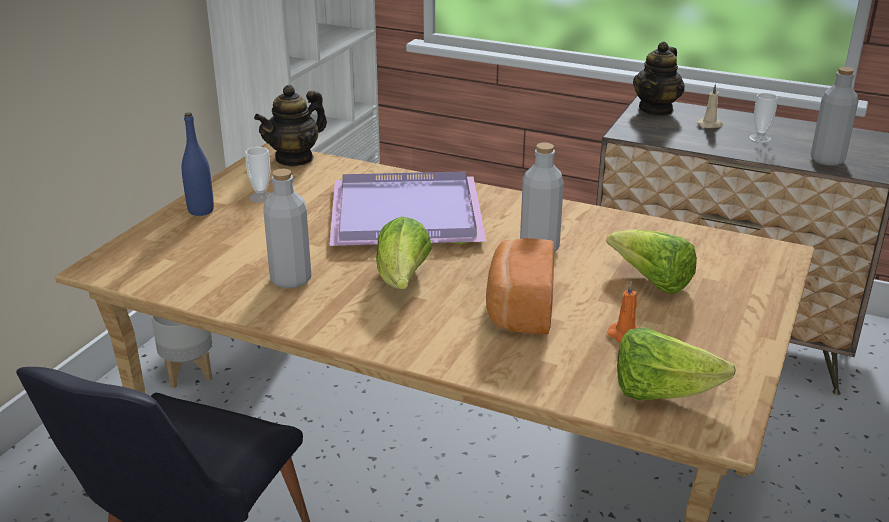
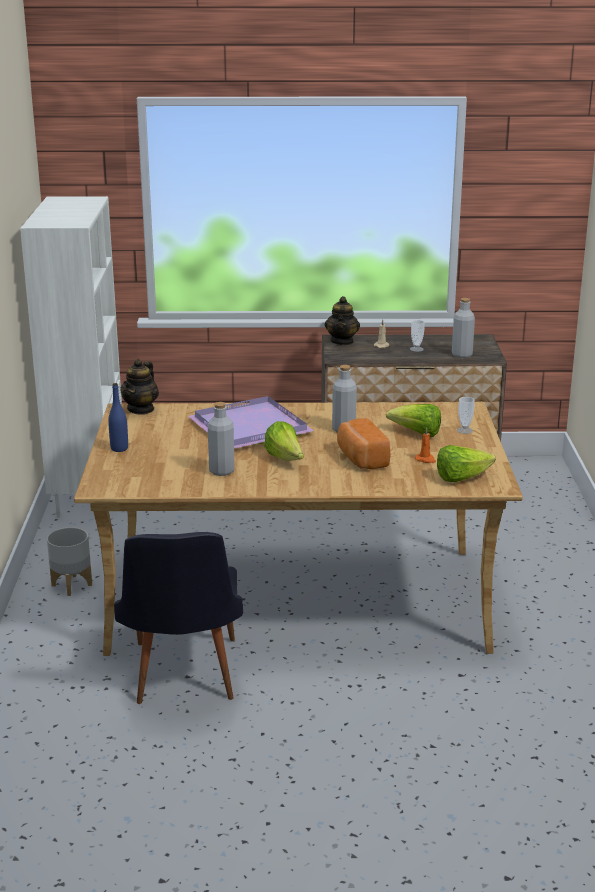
camera: 25 degrees left, 5 degrees down
cup [245,147,271,203] -> cup moved to [457,397,475,434]

